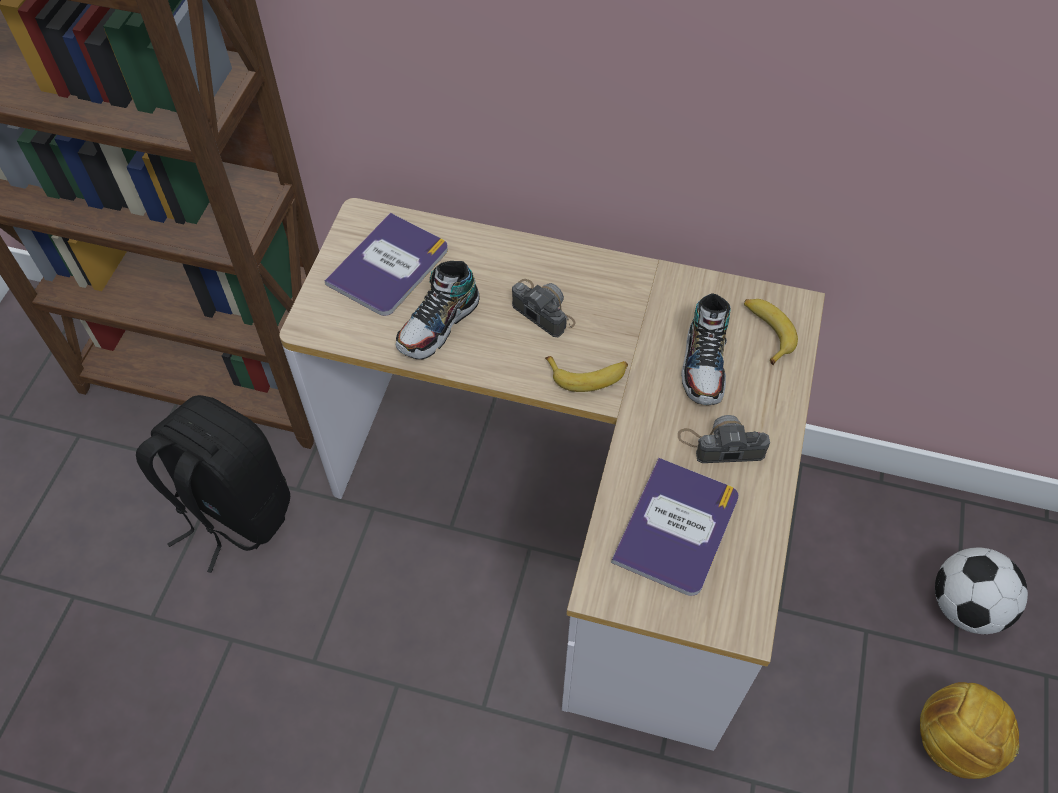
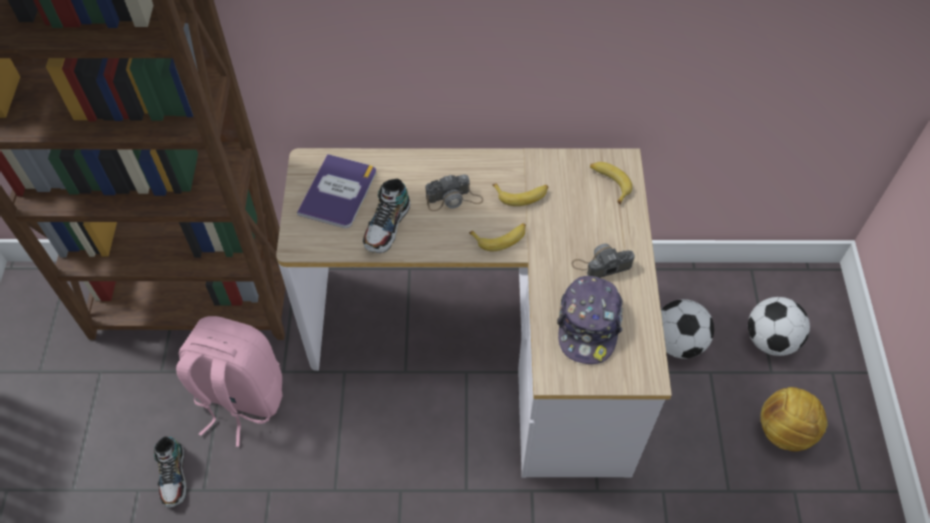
camera: 15 degrees left, 0 degrees up
black backpack [136,395,290,573] -> pink backpack [176,316,283,447]
camera [512,279,575,338] -> camera turned 135 degrees clockwise [426,174,484,211]
book [611,458,738,596] -> cap [557,276,623,364]
shoe [681,293,731,405] -> shoe moved to [154,437,187,508]
none -> banana [493,183,548,206]
none -> football [661,299,714,359]

